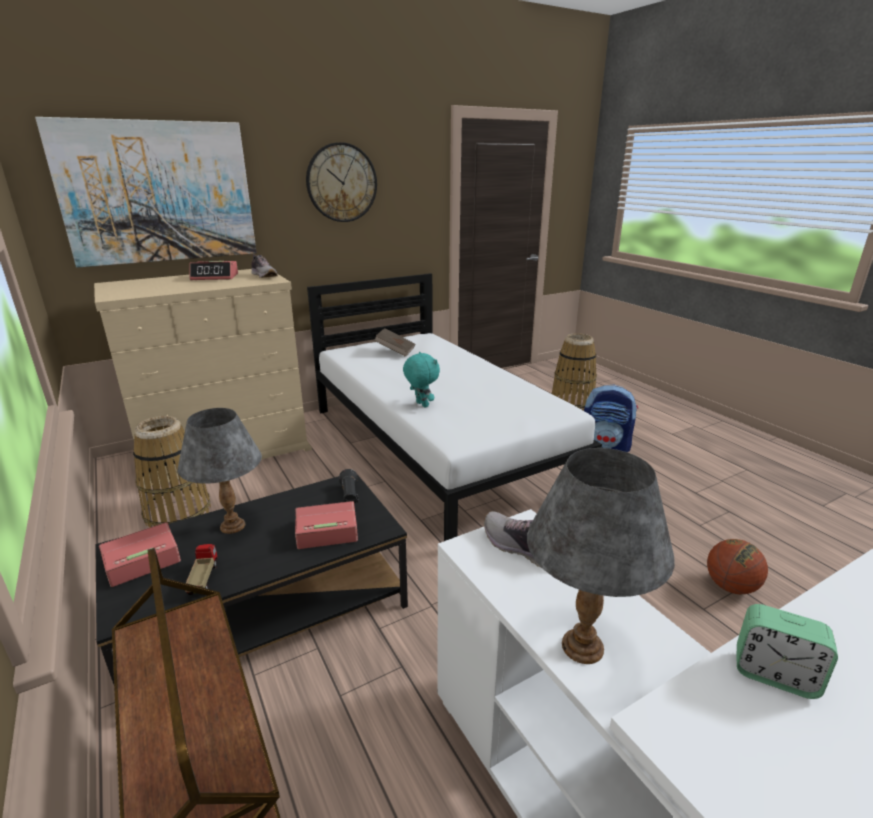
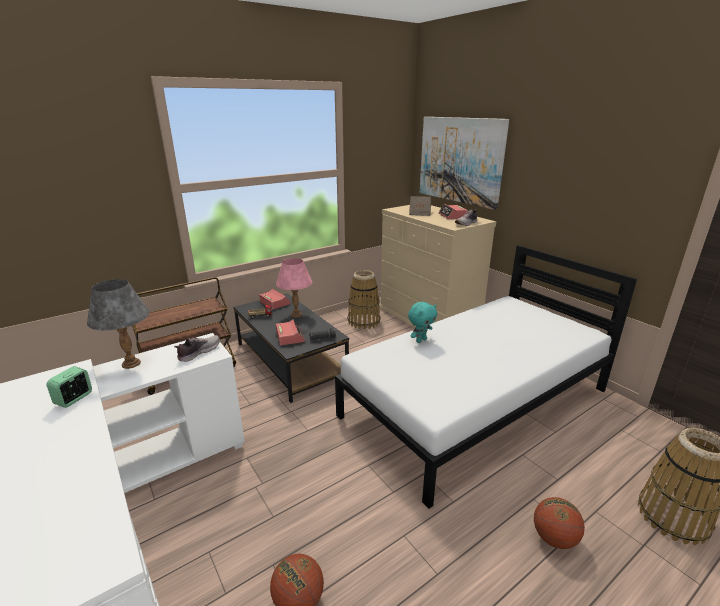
camera: 85 degrees right, 0 degrees up
grey table lamp [178,408,262,534] -> pink table lamp [276,258,312,318]
wall clock [306,142,377,222] -> none
brown book [374,328,415,357] -> brown book moved to [409,196,431,216]
backpack [584,385,638,452] -> basketball [534,497,585,549]

